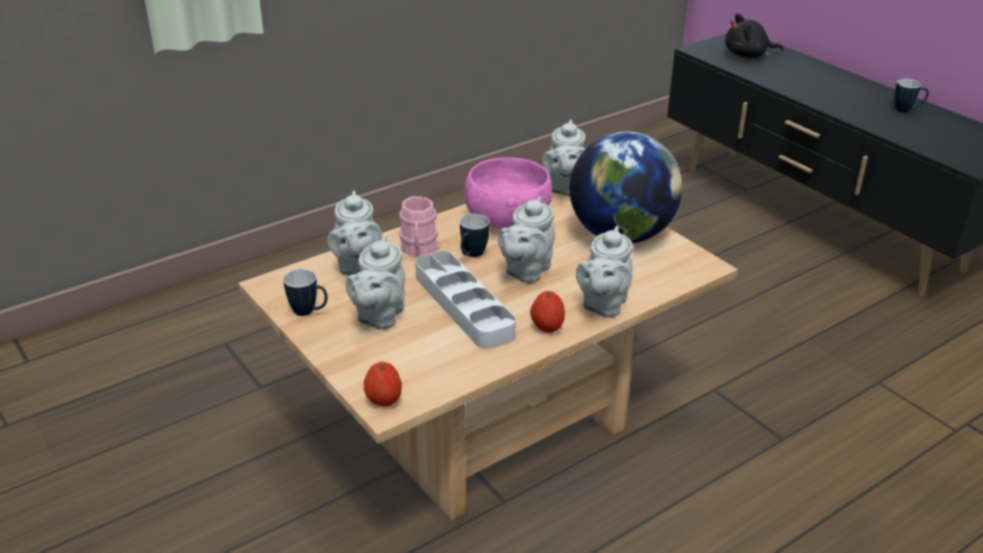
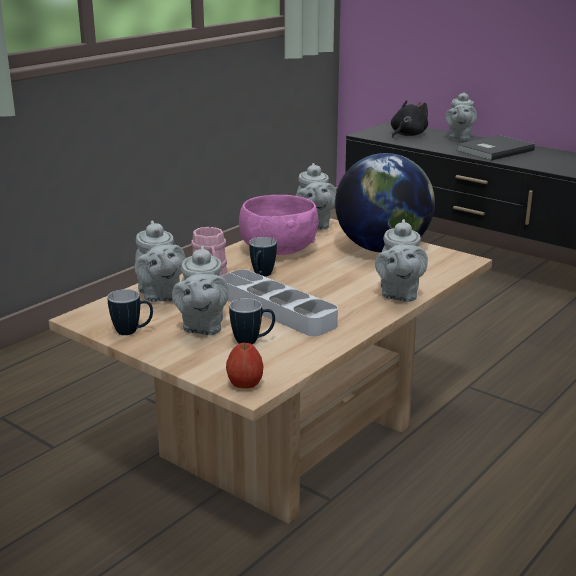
camera: 15 degrees left, 10 degrees down
grey teapot [498,196,555,283] -> grey teapot moved to [445,92,477,141]
apple [530,291,565,333] -> none
black plush toy [725,13,784,58] -> black plush toy turned 150 degrees clockwise [391,100,428,138]
mug [894,78,929,112] -> mug moved to [229,298,275,344]
none -> grey book [456,135,535,161]

